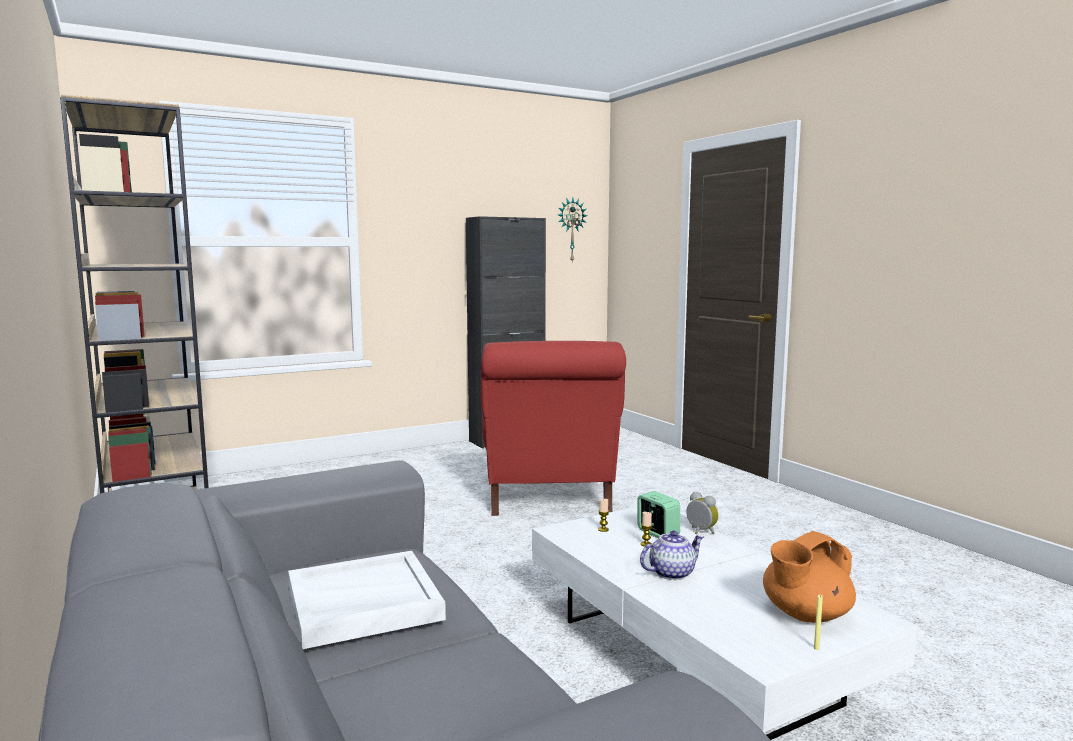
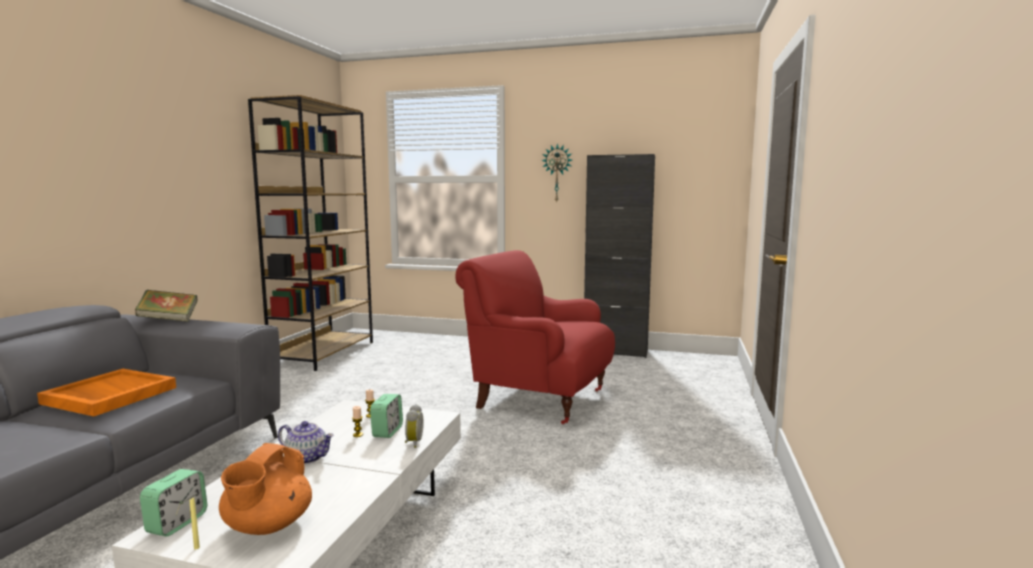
camera: 45 degrees right, 0 degrees up
white tray [288,551,446,649] -> orange tray [37,369,176,417]
red armchair [481,341,626,516] -> red armchair turned 75 degrees clockwise [456,250,615,424]
wall clock [558,198,587,262] -> wall clock moved to [541,143,572,203]
orange teapot [763,531,856,623] -> orange teapot turned 90 degrees counterclockwise [219,443,312,535]
none -> book [135,290,198,322]
none -> alarm clock [140,469,207,536]

